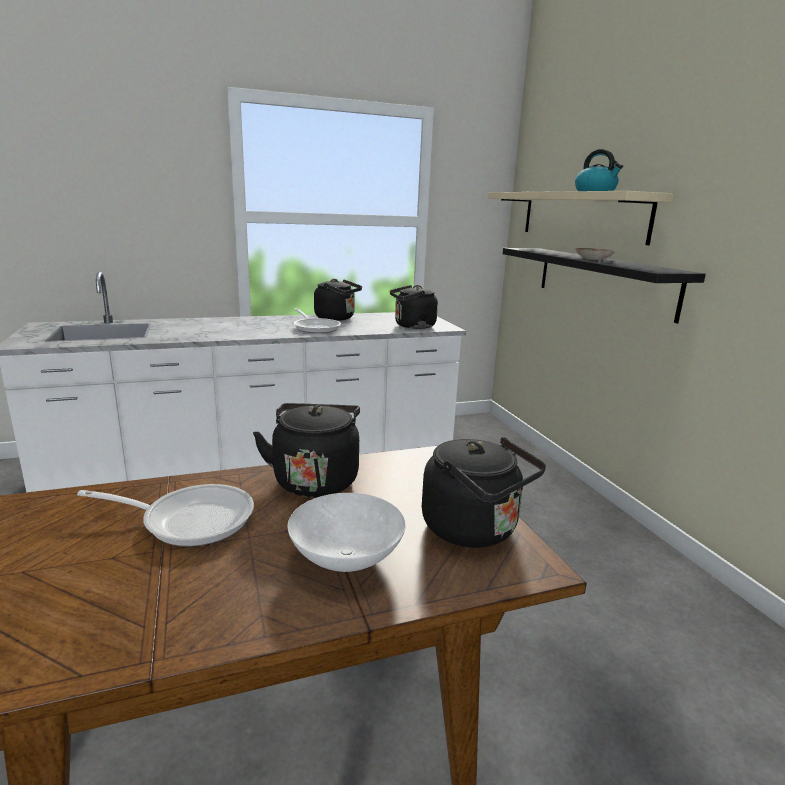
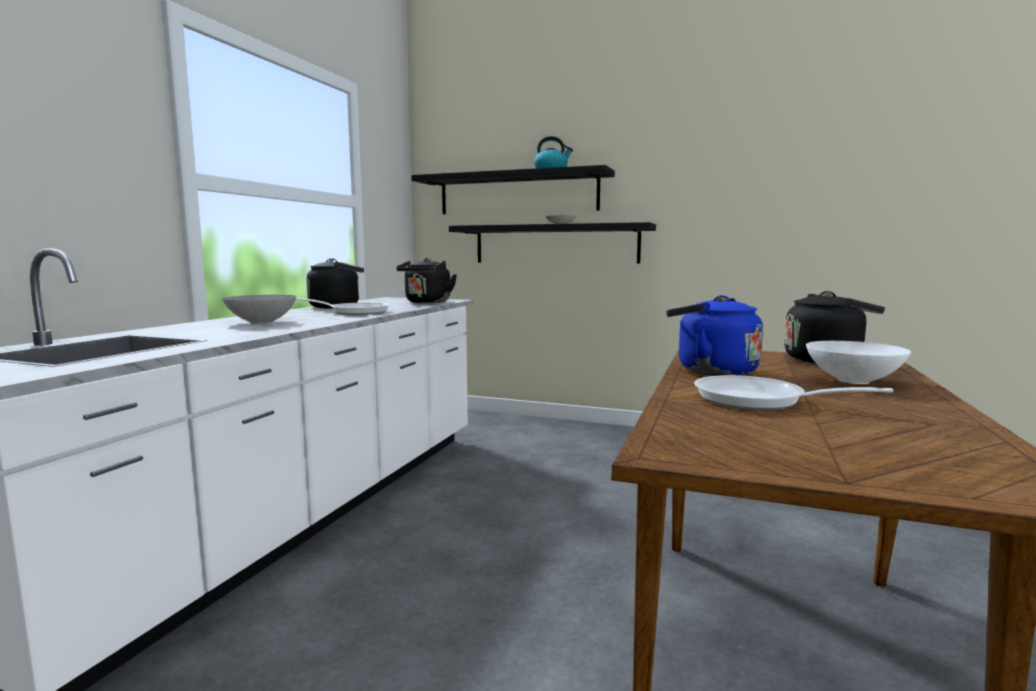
camera: 50 degrees left, 10 degrees down
frying pan [77,484,254,546] -> frying pan turned 105 degrees counterclockwise [694,375,893,410]
black kettle [253,403,360,497] -> blue kettle [666,295,763,376]
beige shelf [488,191,674,245] -> black shelf [411,165,615,214]
none -> grey bowl [222,295,296,324]

